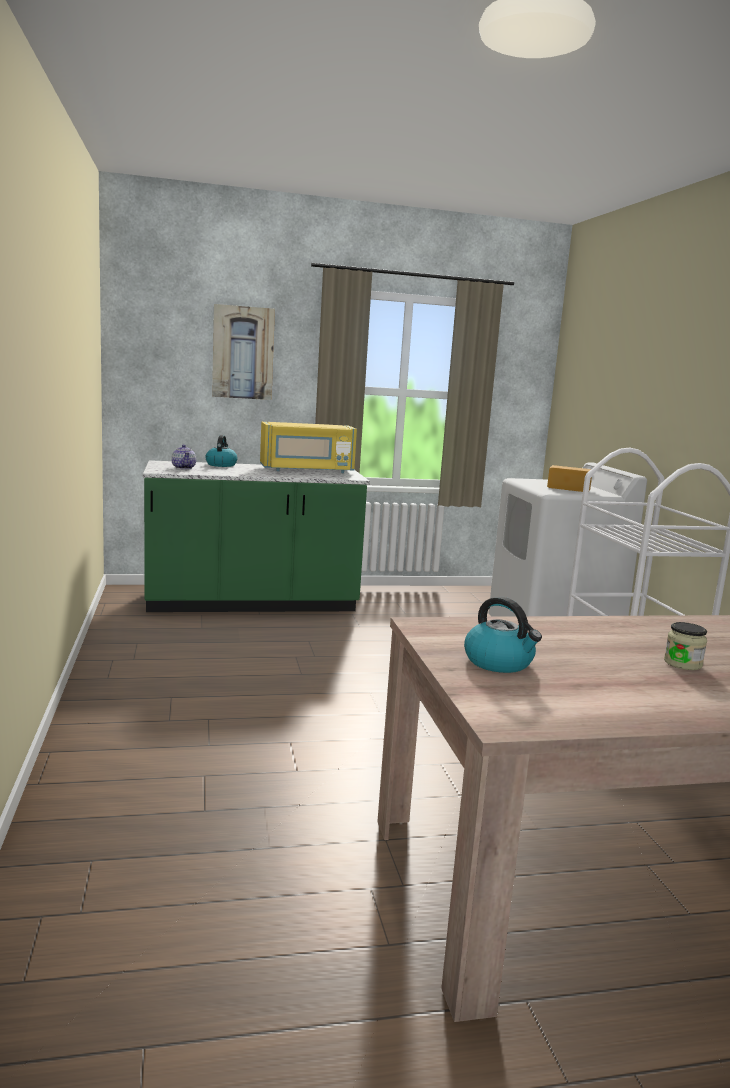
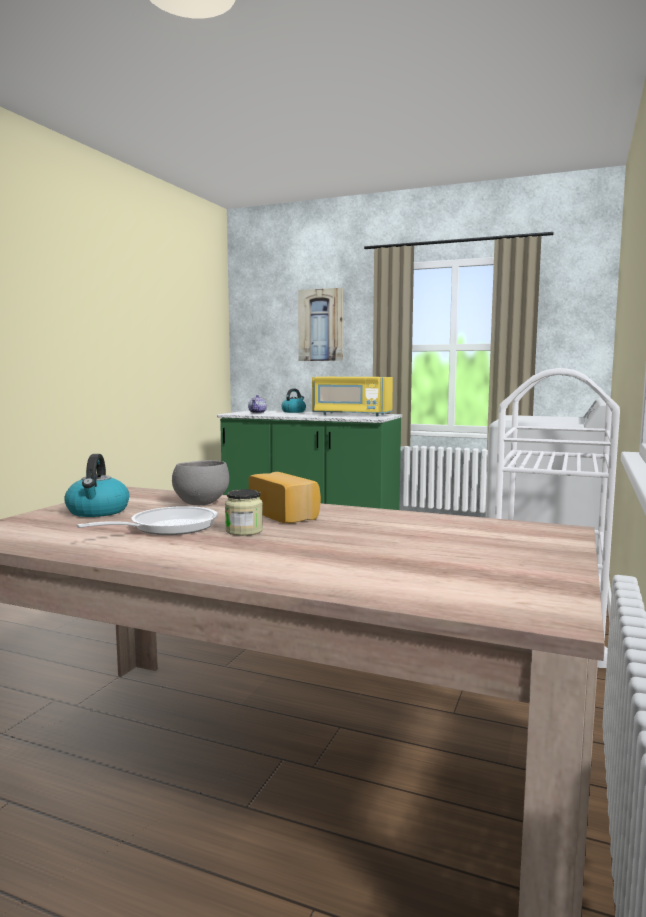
camera: 35 degrees right, 5 degrees down
bread [547,465,592,492] -> bread moved to [249,472,321,523]
none -> frying pan [76,506,218,535]
none -> grey bowl [172,460,229,505]

